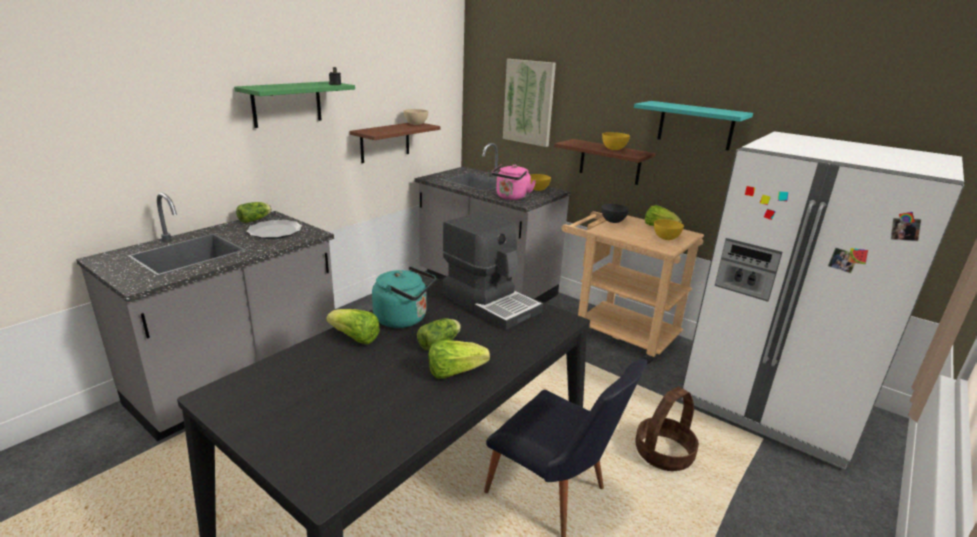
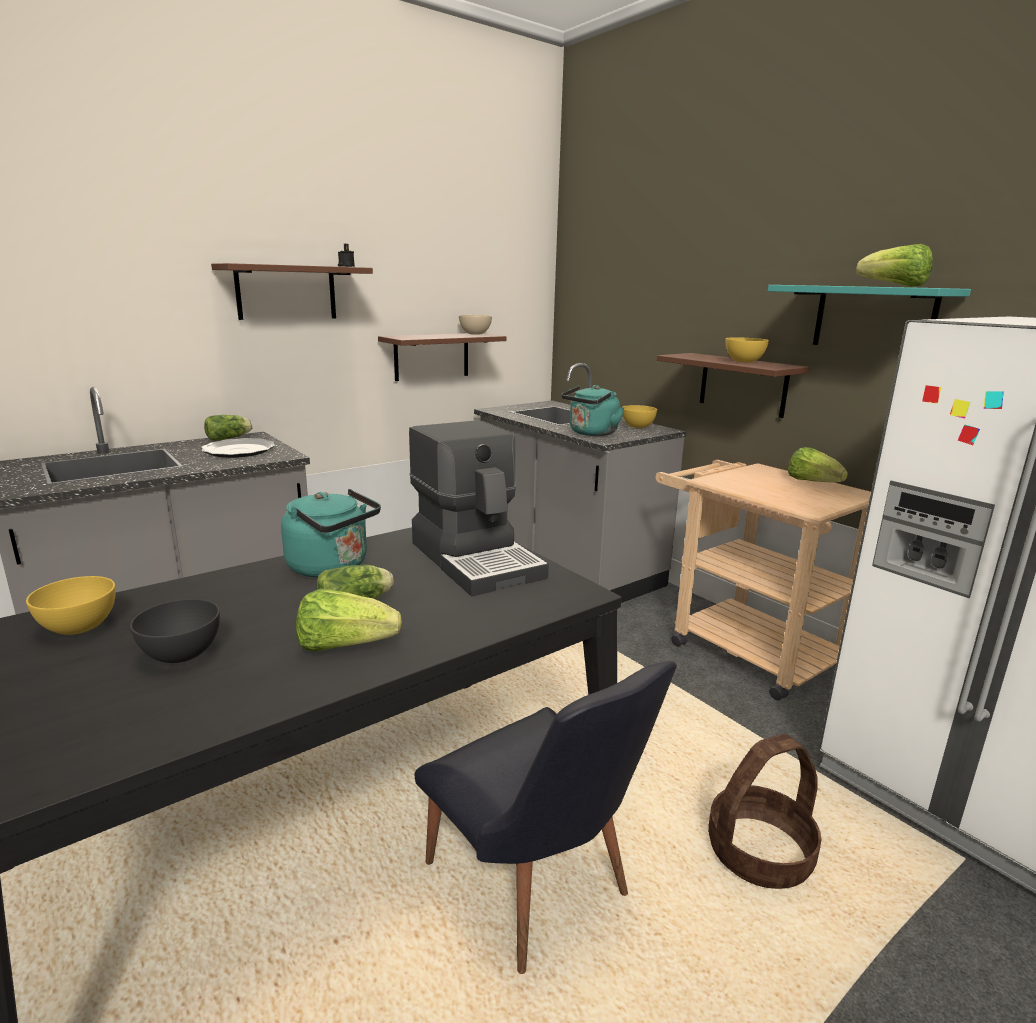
camera: 15 degrees right, 5 degrees down
green shelf [234,81,355,128] -> brown shelf [211,263,373,320]
lettuce [326,309,380,344] -> lettuce moved to [856,244,933,287]
pink kettle [491,165,536,200] -> turquoise kettle [561,385,624,436]
picture [503,59,556,147] -> none
grey bowl [602,204,629,223] -> grey bowl moved to [130,599,220,663]
yellow bowl [654,219,684,240] -> yellow bowl moved to [26,576,116,635]

